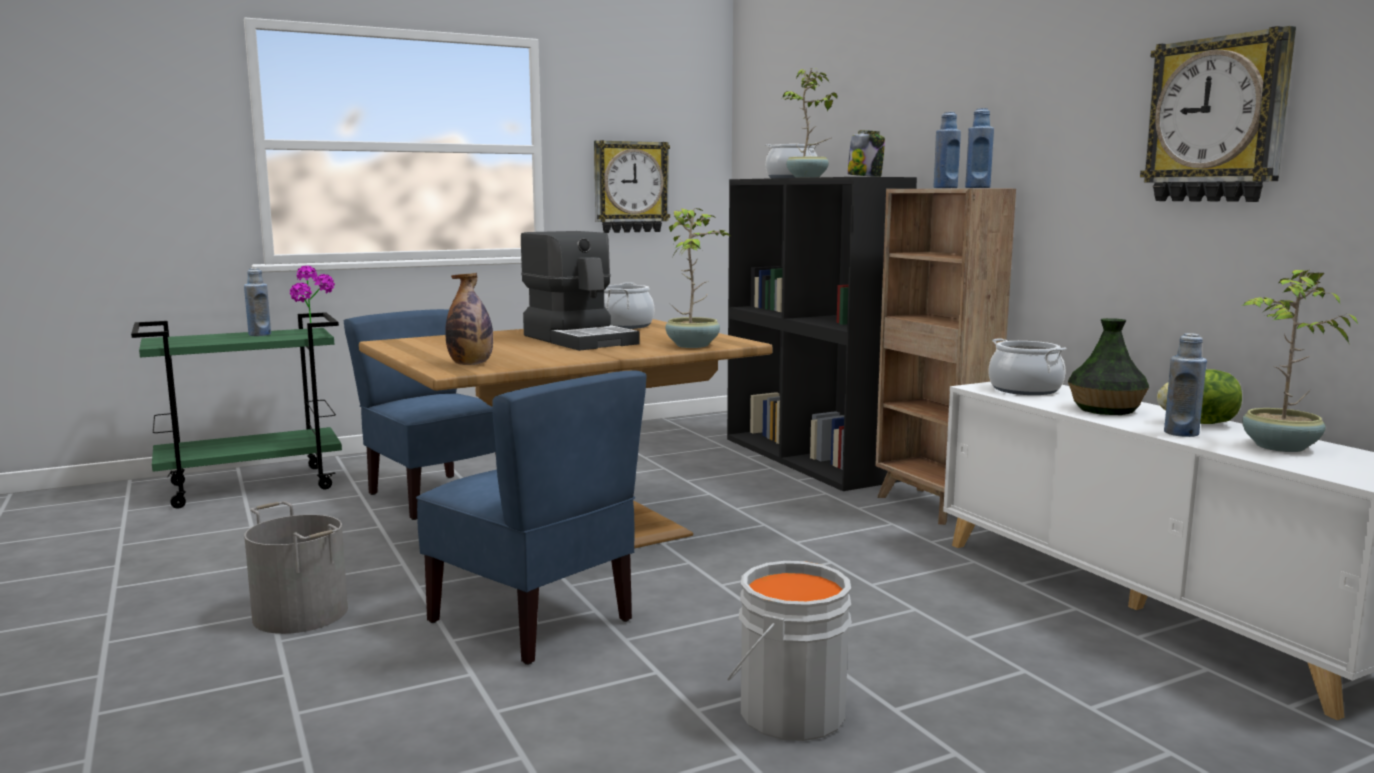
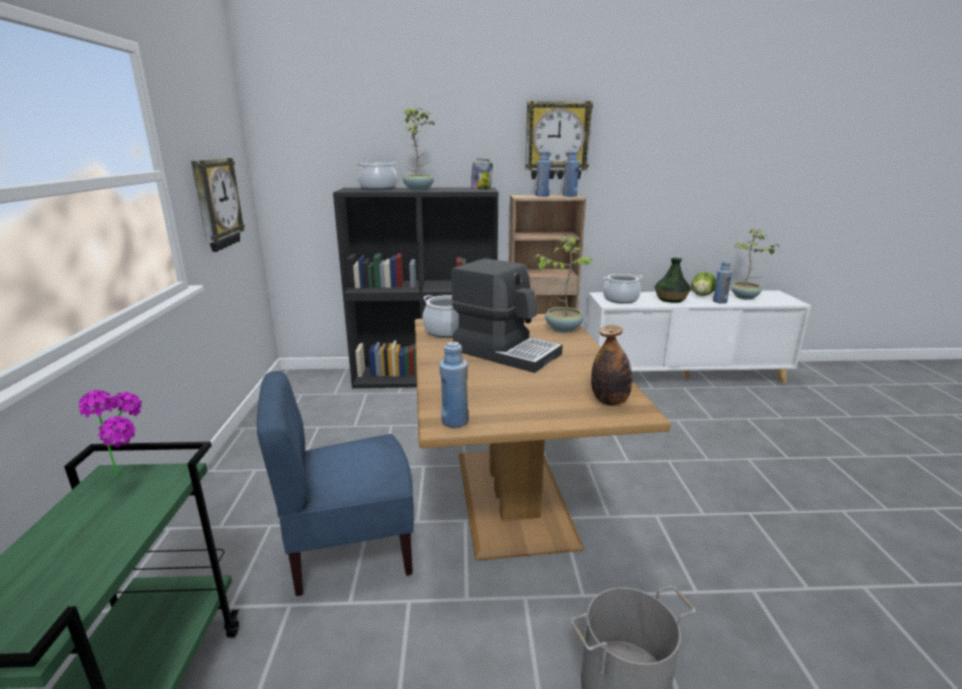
camera: 65 degrees left, 10 degrees up
blue bottle [244,268,271,336] -> blue bottle moved to [440,342,469,428]
blue chair [416,371,647,665] -> none
coffee machine [521,231,640,351] -> coffee machine turned 45 degrees clockwise [452,258,563,373]
grey bucket [727,561,852,741] -> none
wall clock [1140,26,1296,202] -> wall clock moved to [525,101,593,179]

